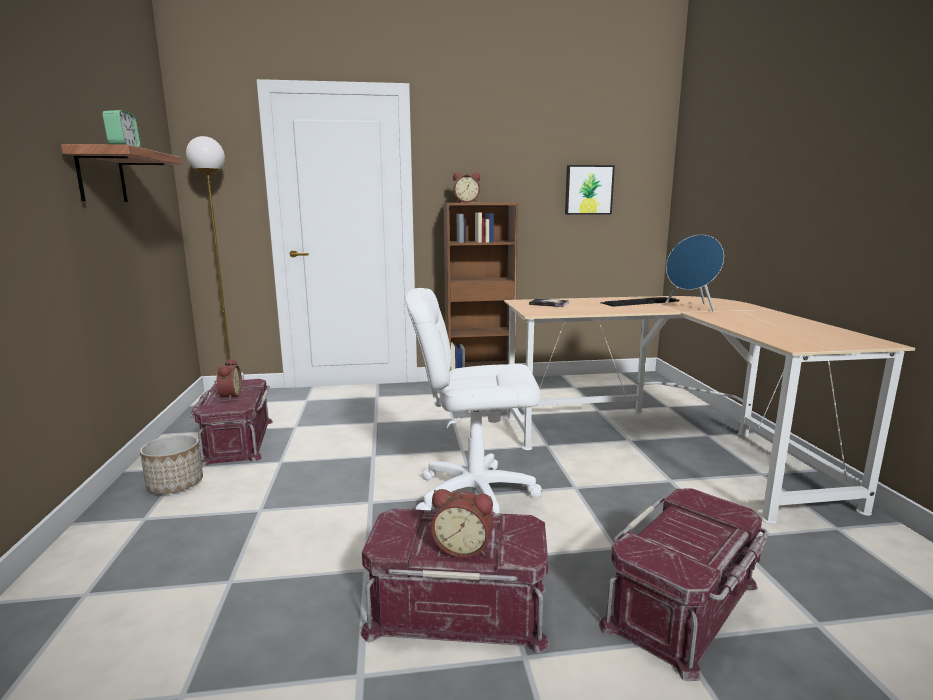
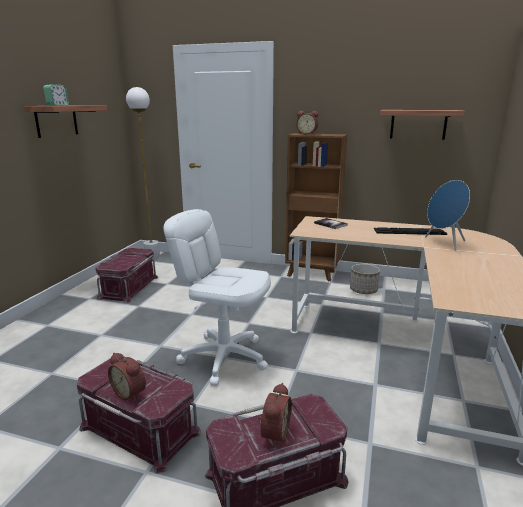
camera: 25 degrees right, 5 degrees up
planter [140,435,203,494] -> planter moved to [350,264,380,294]
alarm clock [215,359,242,400] -> alarm clock moved to [258,383,292,447]
picture [565,165,615,215] -> shelf [380,110,465,140]

